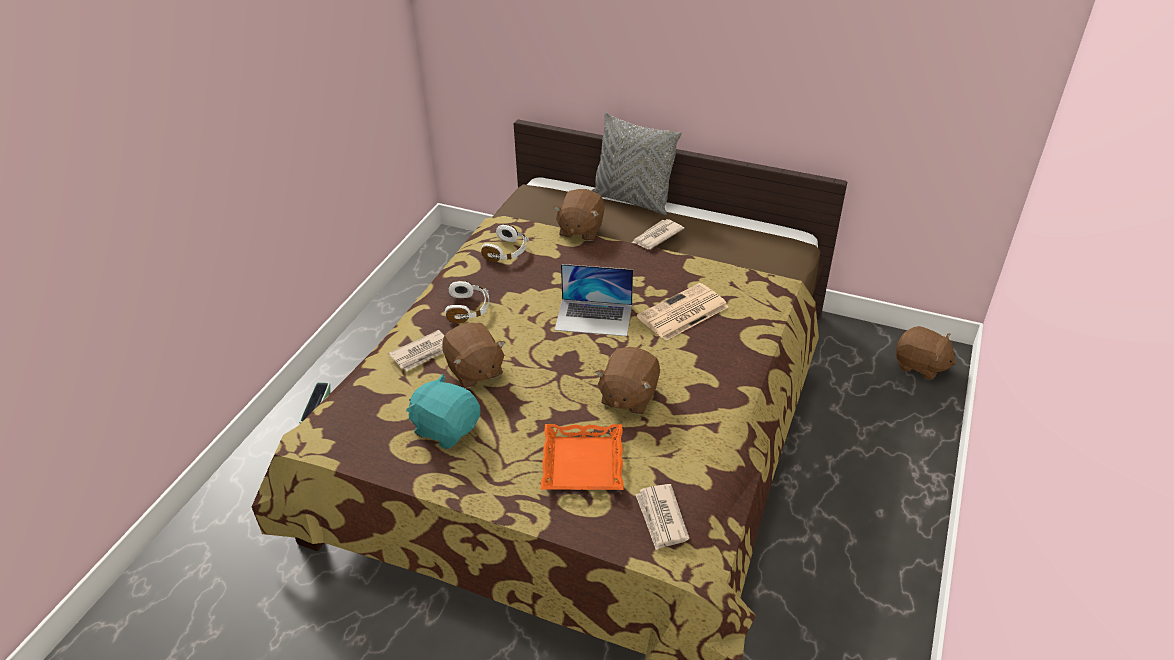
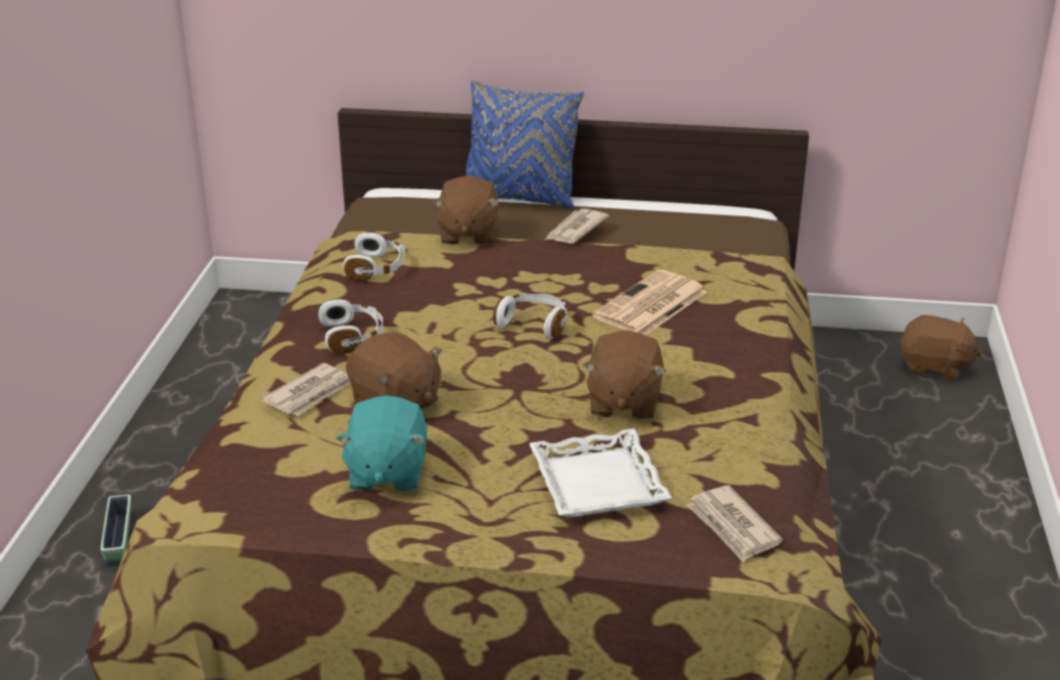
camera: 15 degrees left, 10 degrees down
turquoise plush toy [406,374,481,449] -> turquoise plush toy turned 105 degrees counterclockwise [336,396,427,492]
orange tray [541,424,623,490] -> white tray [529,429,672,518]
laptop [555,264,633,336] -> white headphones [493,293,568,339]
grey pillow [592,112,682,215] -> blue pillow [466,80,584,209]

